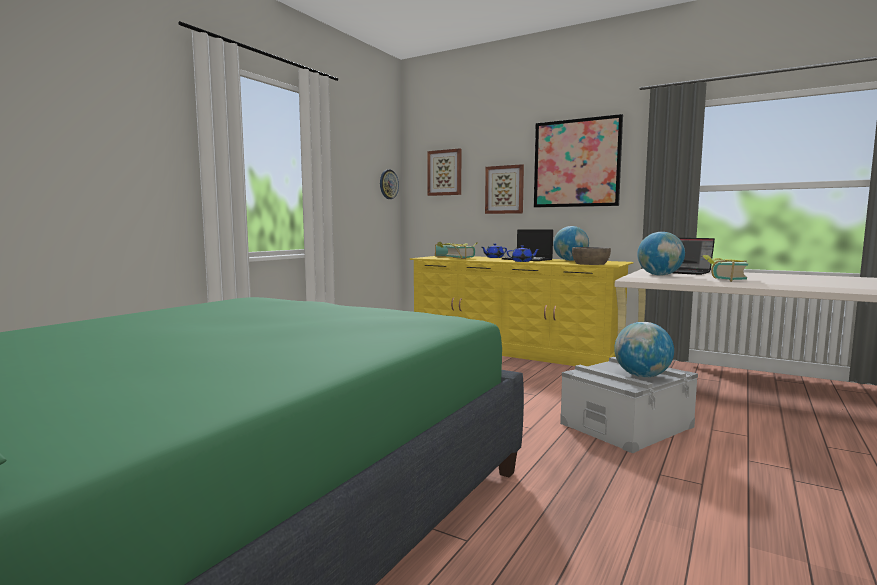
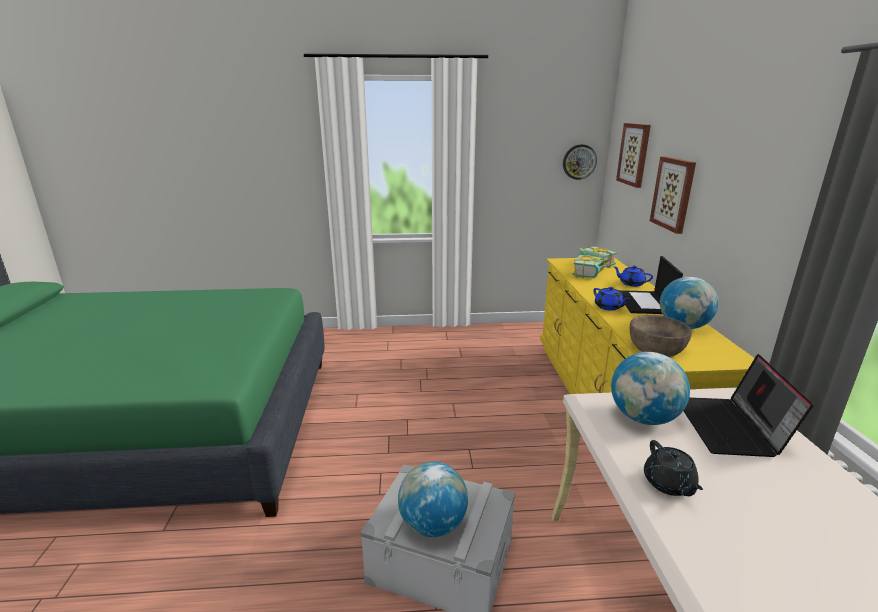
camera: 55 degrees right, 15 degrees up
picture [534,114,623,207] -> none
book [703,255,748,282] -> black teapot [644,440,703,496]

